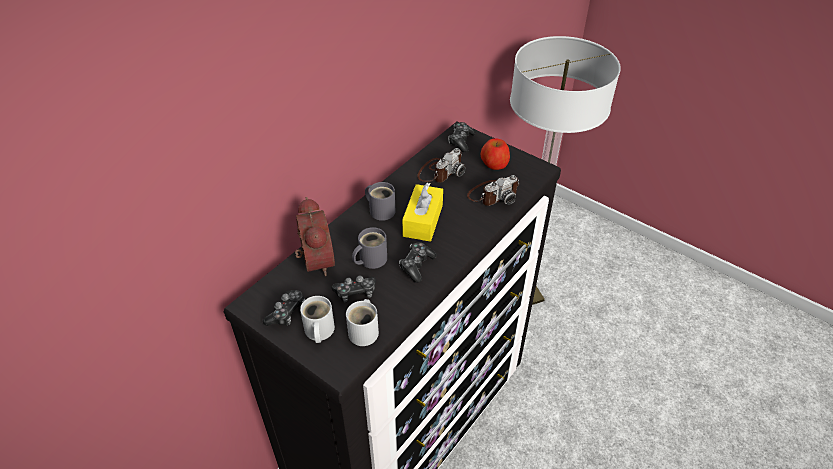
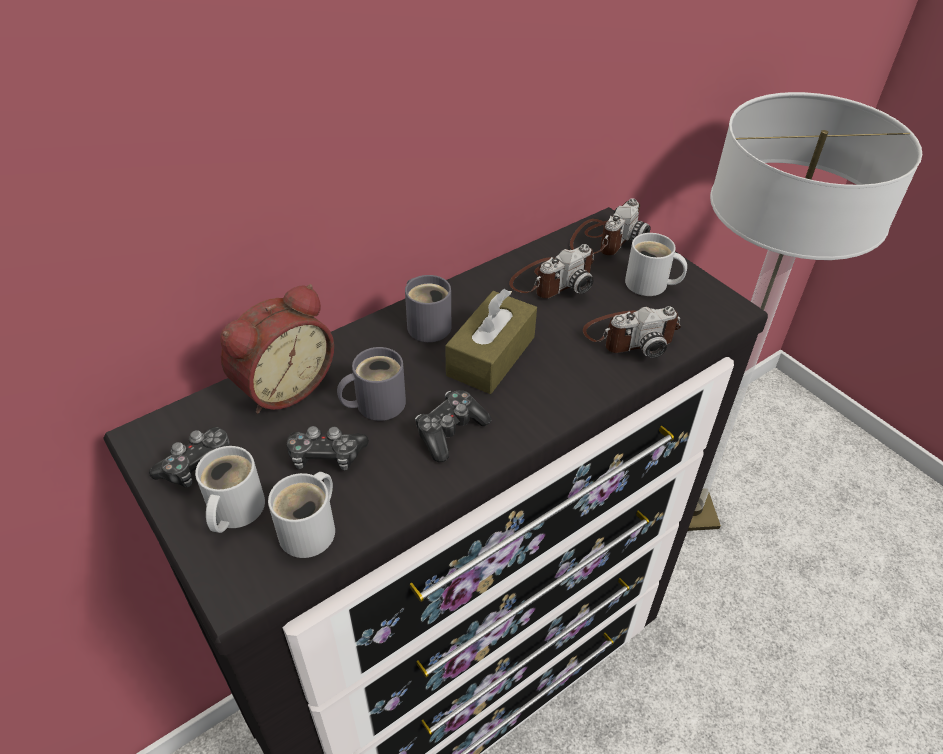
camera: 15 degrees right, 0 degrees up
alarm clock [295,197,335,276] -> alarm clock turned 45 degrees clockwise [220,284,334,414]
yellow tissue box [402,183,443,242] -> brown tissue box [445,289,537,394]
game controller [448,122,476,152] -> camera [570,198,650,255]
apple [481,138,510,170] -> white mug [625,233,687,296]

